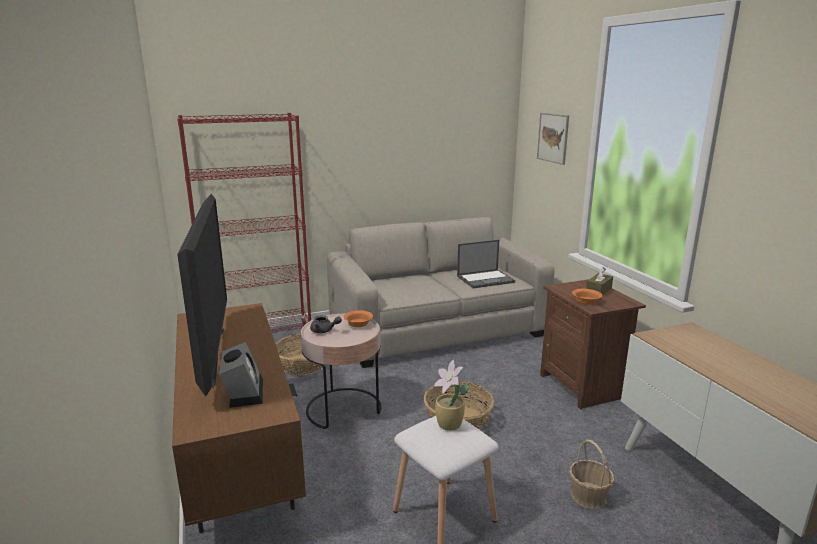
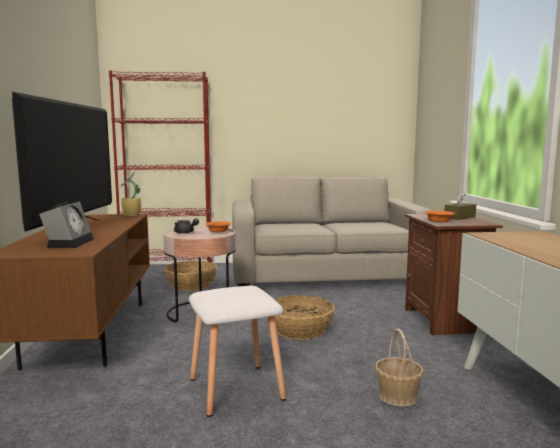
camera: 15 degrees right, 10 degrees down
potted plant [434,360,469,431] -> potted plant moved to [120,171,141,217]
laptop [457,240,515,288] -> none
picture [537,112,569,165] -> none

